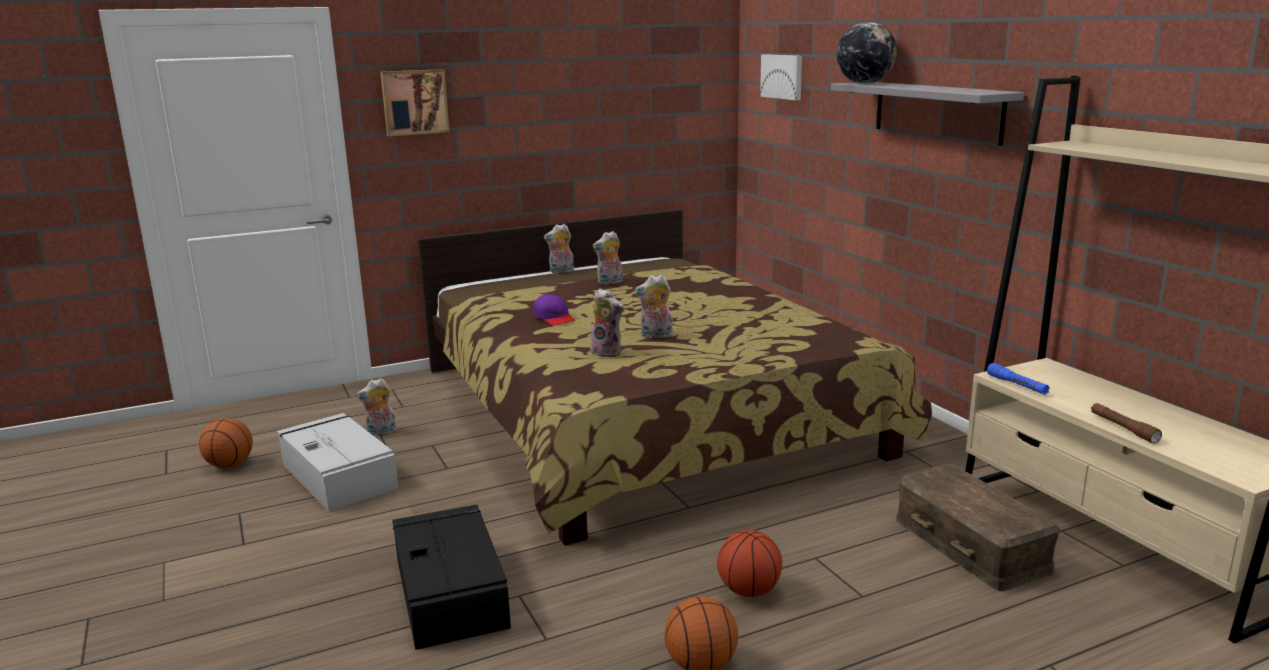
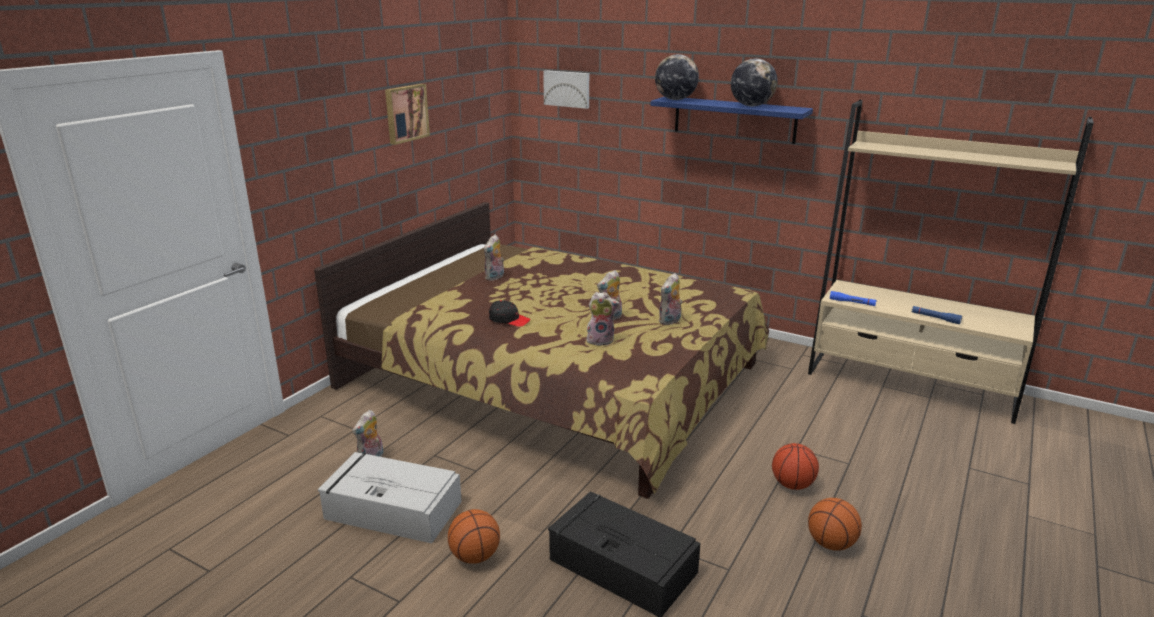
camera: 35 degrees left, 5 degrees up
basketball [199,418,253,468] -> basketball moved to [448,509,500,564]
picture [381,69,449,136] -> picture moved to [385,84,430,145]
purple cap [534,293,575,325] -> black cap [489,300,531,327]
plush toy [544,224,574,273] -> plush toy moved to [659,273,682,325]
grey shelf [831,82,1024,146] -> blue shelf [650,97,813,144]
brown storage box [896,464,1061,591] -> none
brown flashlight [1091,403,1162,443] -> blue flashlight [911,306,962,324]
none -> globe [731,58,778,106]

